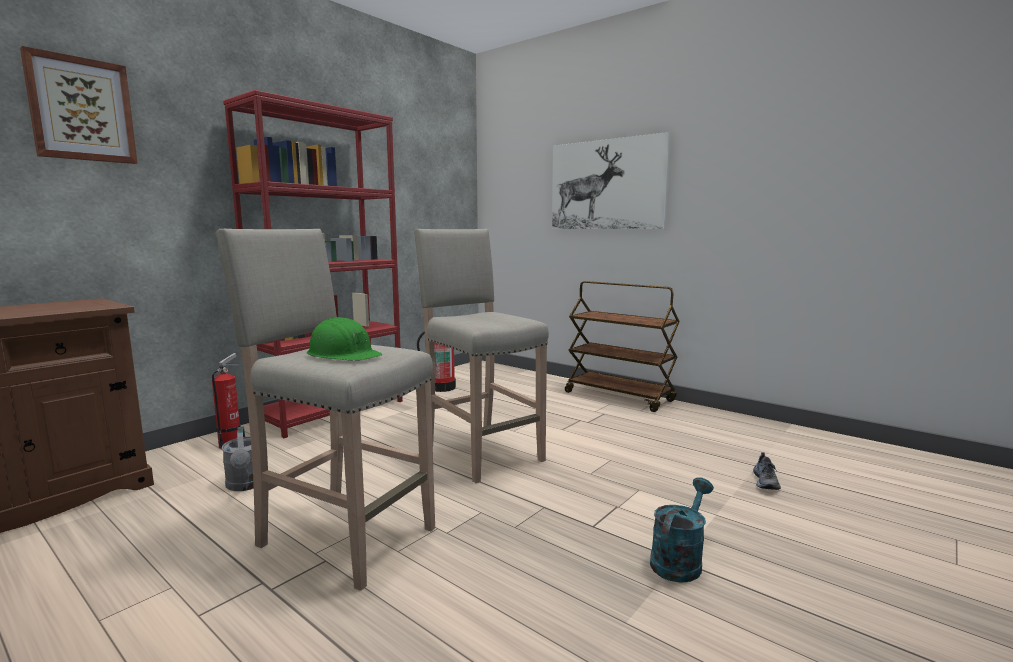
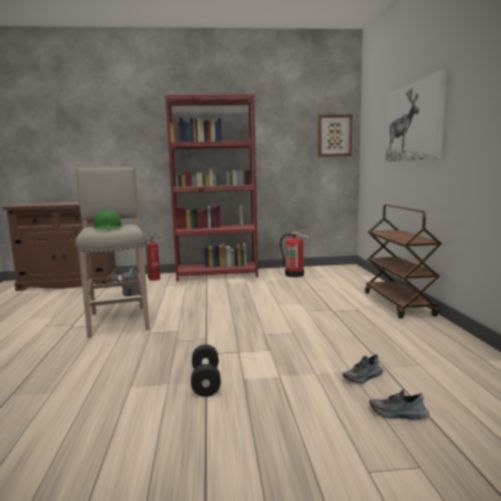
camera: 45 degrees right, 0 degrees up
picture [20,46,138,164] -> picture moved to [318,114,352,157]
beige stool [414,229,549,483] -> none
turquoise watering can [650,477,714,583] -> black dumbbell [191,345,221,397]
none -> shoe [369,390,429,420]

